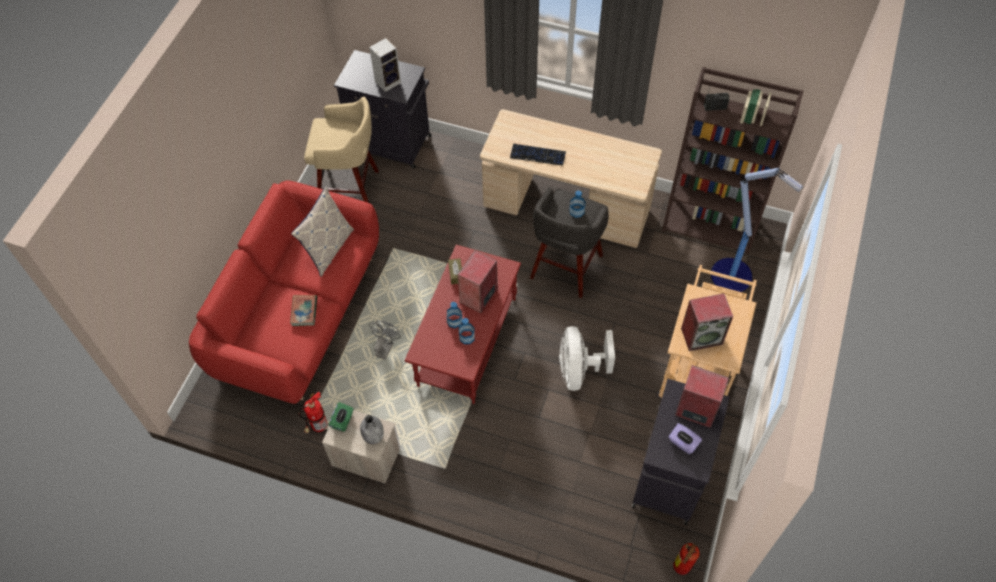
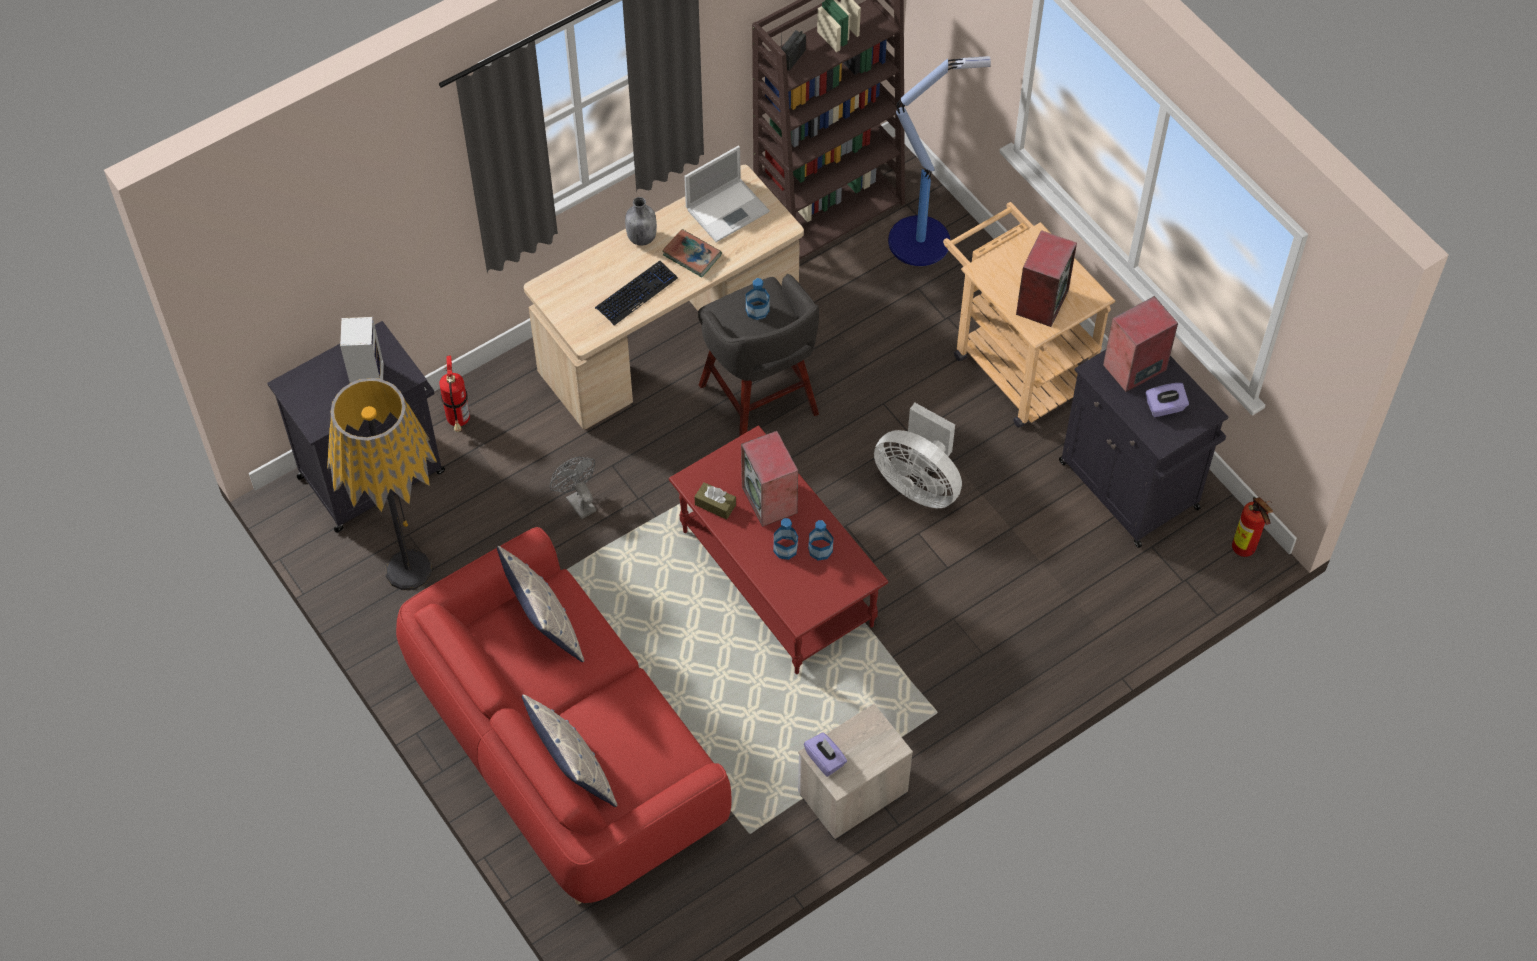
camera: 55 degrees left, 0 degrees up
book [290,295,317,326] -> book moved to [662,229,722,277]
fire extinguisher [298,392,327,433] -> fire extinguisher moved to [439,355,470,432]
beige stool [304,96,379,203] -> floor lamp [327,378,437,590]
green tissue box [329,402,354,432] -> purple tissue box [804,732,847,777]
grey bottle [360,415,384,444] -> grey bottle moved to [625,197,657,246]
grey fan [369,320,401,360] -> grey fan moved to [550,457,596,519]
none -> pillow [522,695,617,807]
none -> laptop [684,146,770,242]

